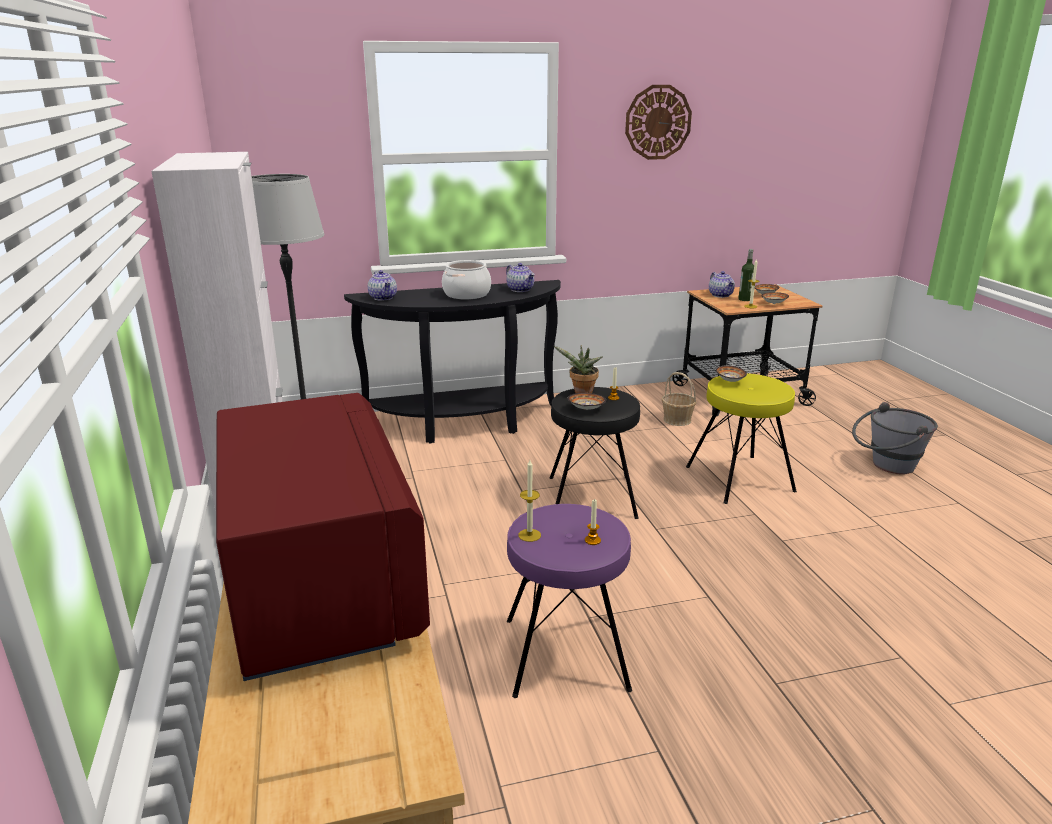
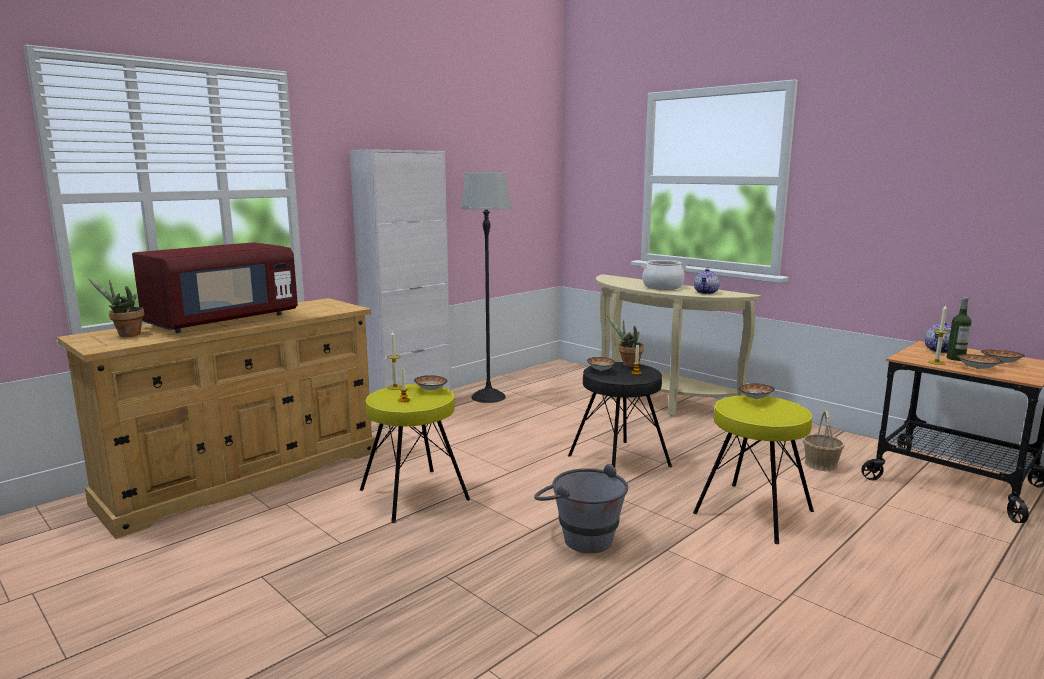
camera: 60 degrees right, 10 degrees down
black console table [344,280,561,444] -> beige console table [596,274,761,416]
teapot [368,270,397,301] -> none
purple stool [507,504,632,698] -> yellow stool [360,384,470,523]
wall clock [625,85,692,160] -> none
grey bucket [852,402,938,474] -> grey bucket moved to [534,464,628,553]
none -> potted plant [89,279,144,337]
none -> bowl [414,375,447,391]

